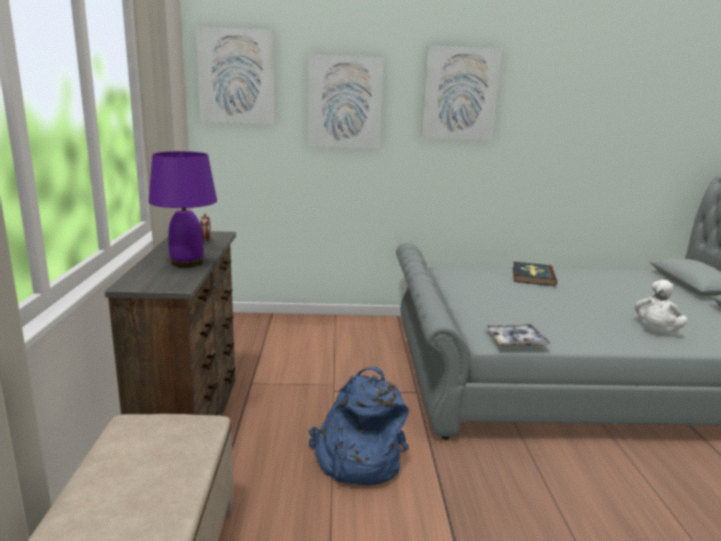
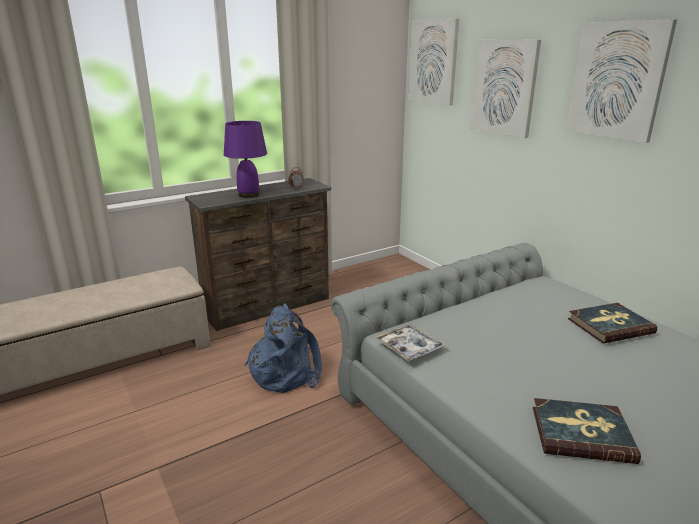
camera: 60 degrees right, 5 degrees up
white plush toy [635,280,688,328] -> book [533,398,641,464]

